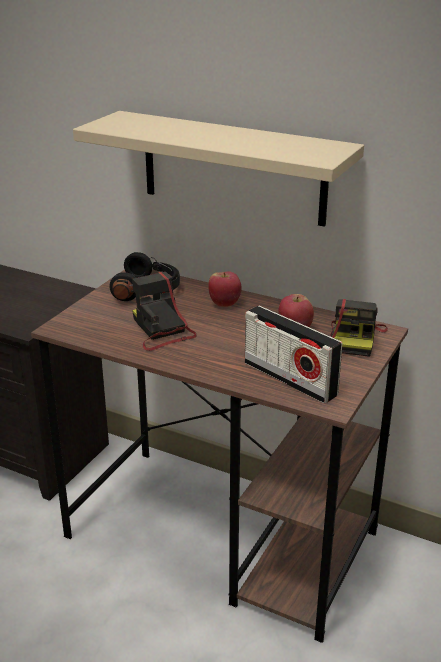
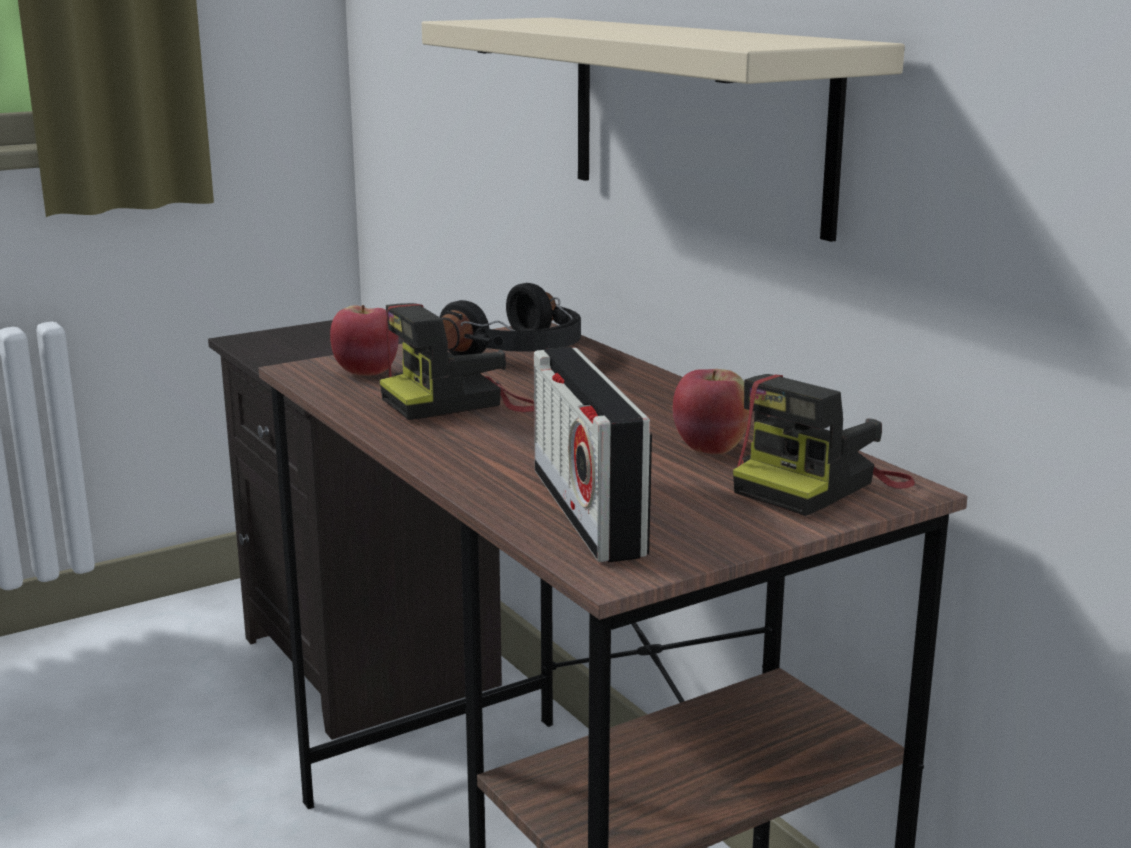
camera: 30 degrees right, 10 degrees down
camera [132,272,196,351] -> camera turned 120 degrees counterclockwise [379,303,534,420]
apple [208,271,242,307] -> apple moved to [330,305,399,376]

